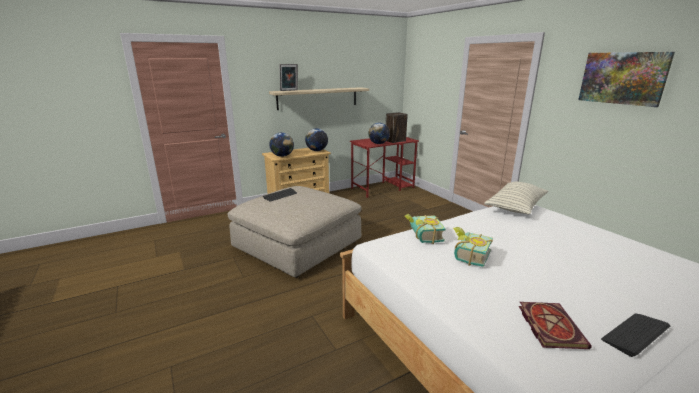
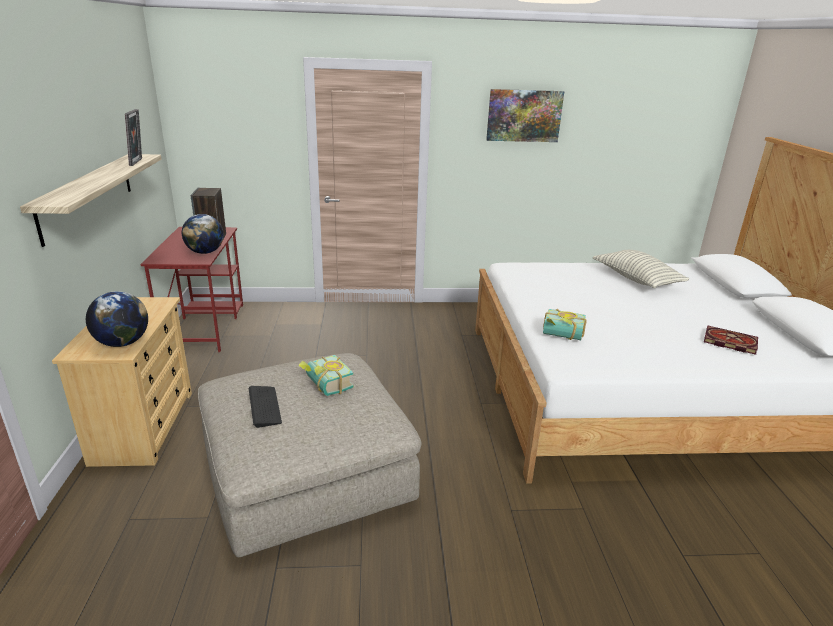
camera: 65 degrees left, 5 degrees up
picture frame [280,64,298,91] -> picture frame moved to [125,109,142,166]
globe [305,128,328,151] -> none
book [453,227,493,267] -> book moved to [298,355,354,396]
pillow [485,182,548,214] -> pillow moved to [593,250,689,288]
keyboard [601,314,670,357] -> none

